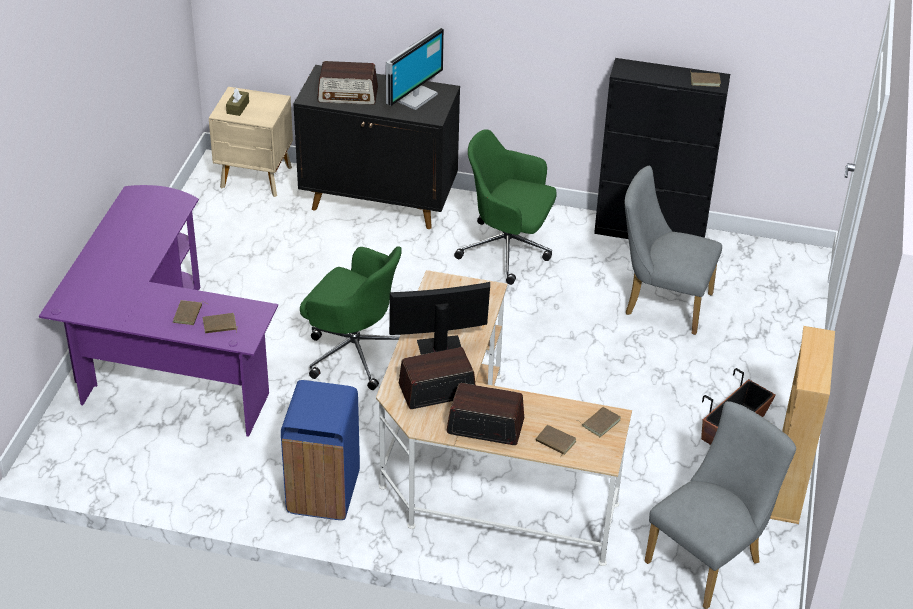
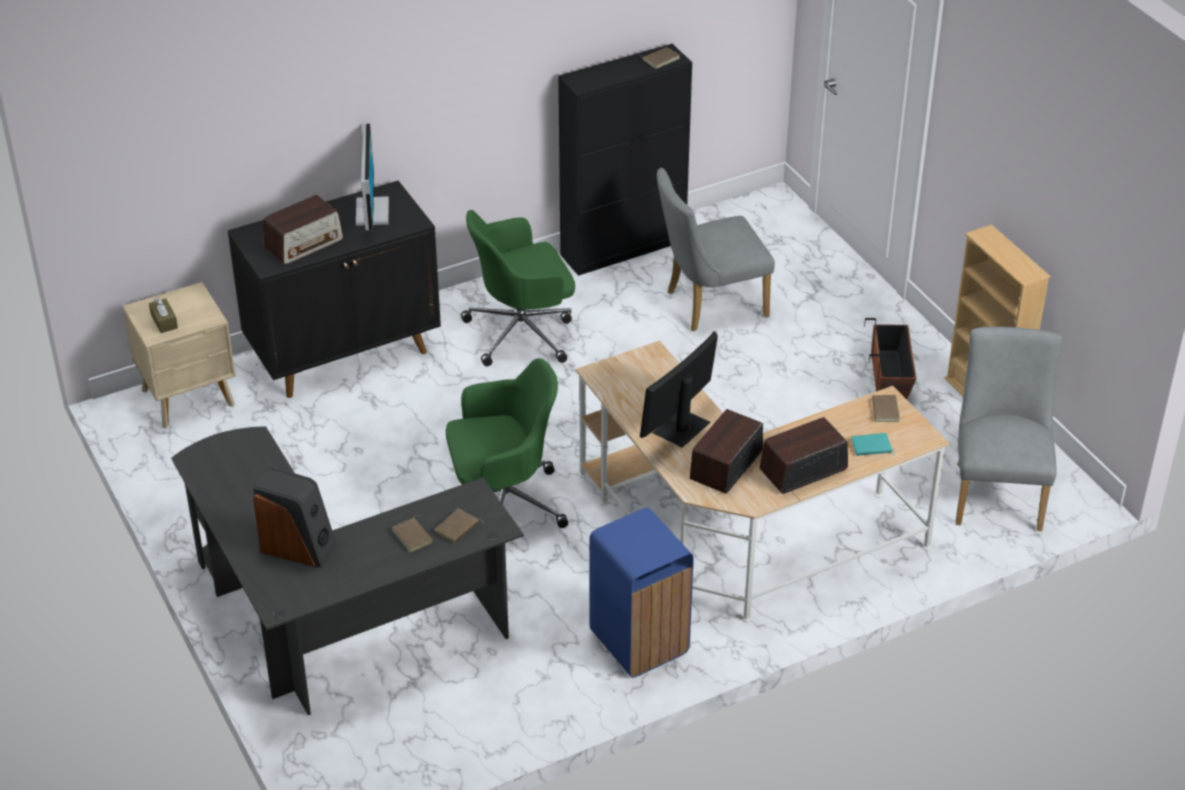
camera: 40 degrees left, 0 degrees up
purple desk [39,185,278,437] -> black desk [171,426,524,715]
brown book [536,425,577,457] -> turquoise book [851,433,894,456]
none -> speaker [253,466,337,568]

